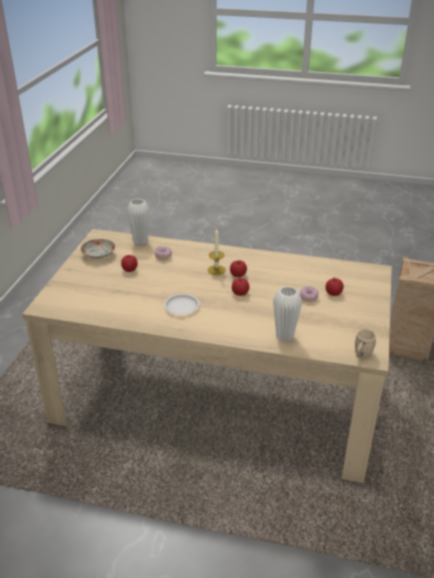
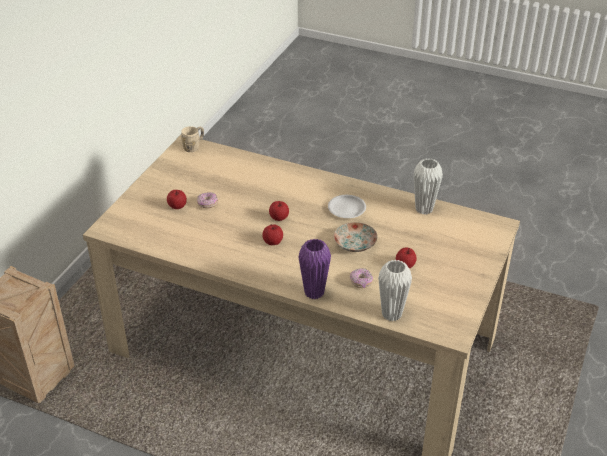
camera: 170 degrees left, 5 degrees up
plate [81,239,115,259] -> plate moved to [334,222,378,252]
candle [208,229,226,275] -> none
white vase [273,286,302,342] -> white vase moved to [413,158,443,215]
none -> purple vase [298,239,331,299]

